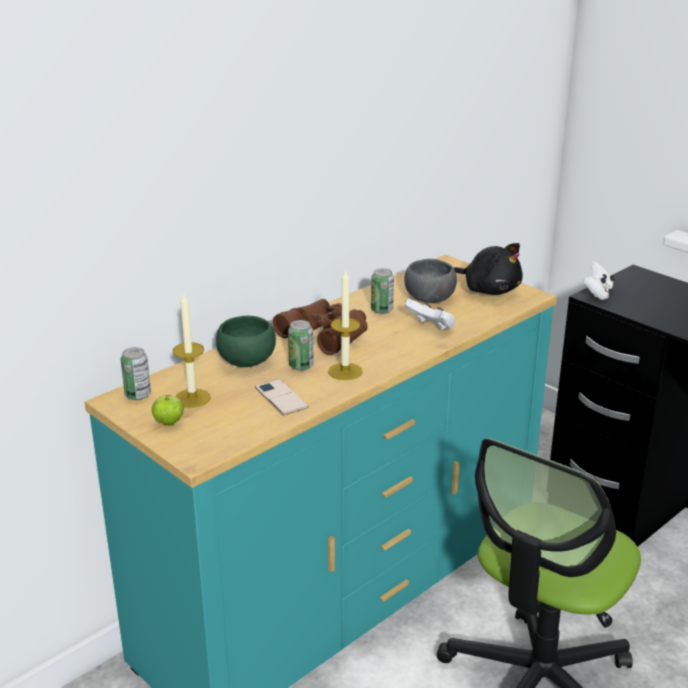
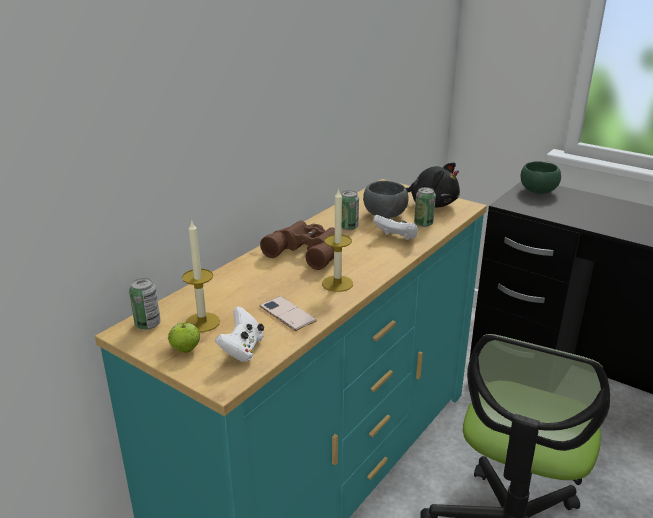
camera: 10 degrees left, 0 degrees up
green bowl [216,315,276,367] -> green bowl moved to [521,161,561,194]
can [288,320,314,371] -> can moved to [414,187,436,227]
white game controller [583,261,615,300] -> white game controller moved to [215,306,264,362]

